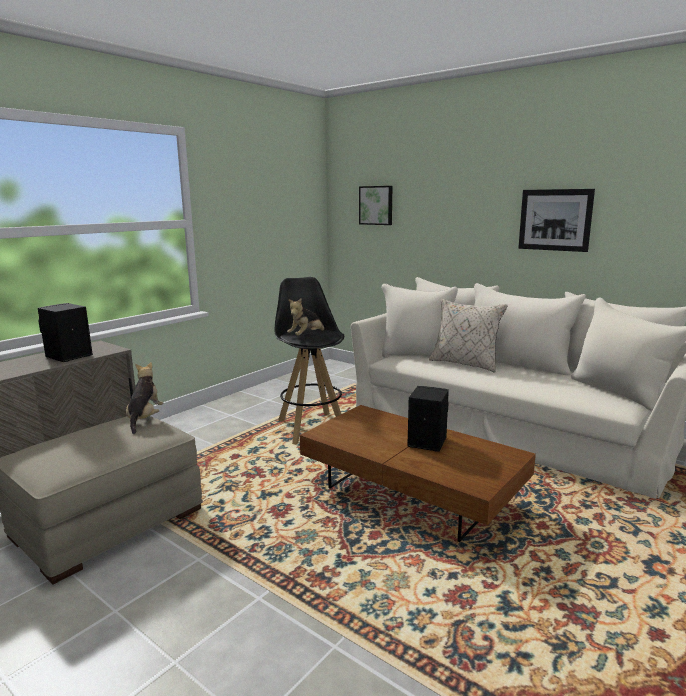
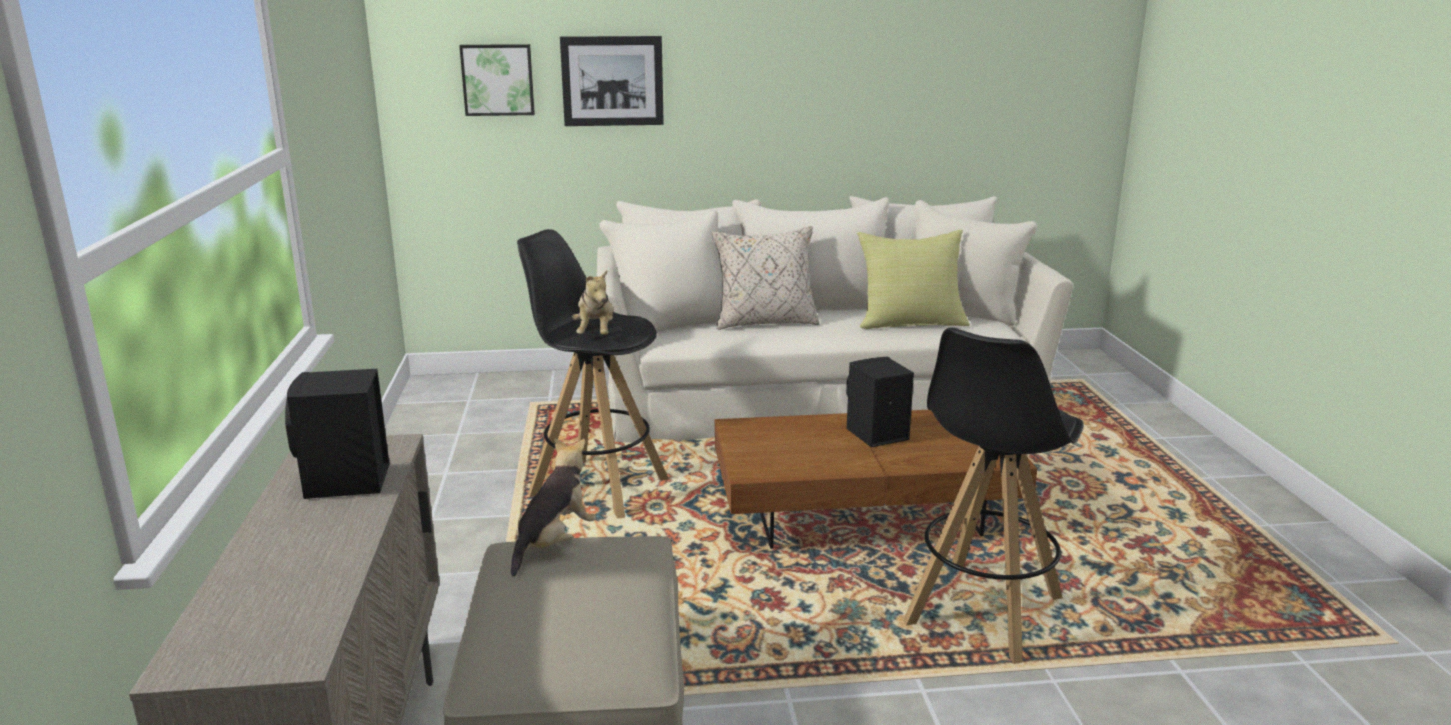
camera: 45 degrees left, 5 degrees up
plush toy [126,362,163,434] -> plush toy turned 75 degrees clockwise [511,438,596,577]
picture [518,189,595,252] -> picture moved to [560,36,664,126]
none -> yellow pillow [857,229,970,329]
none -> black stool [903,328,1083,664]

